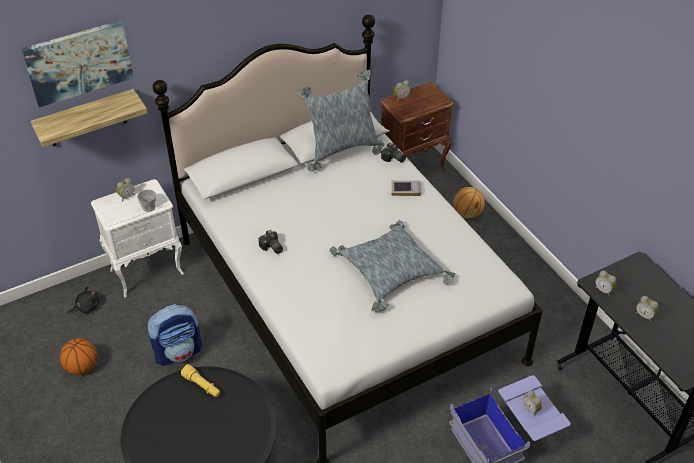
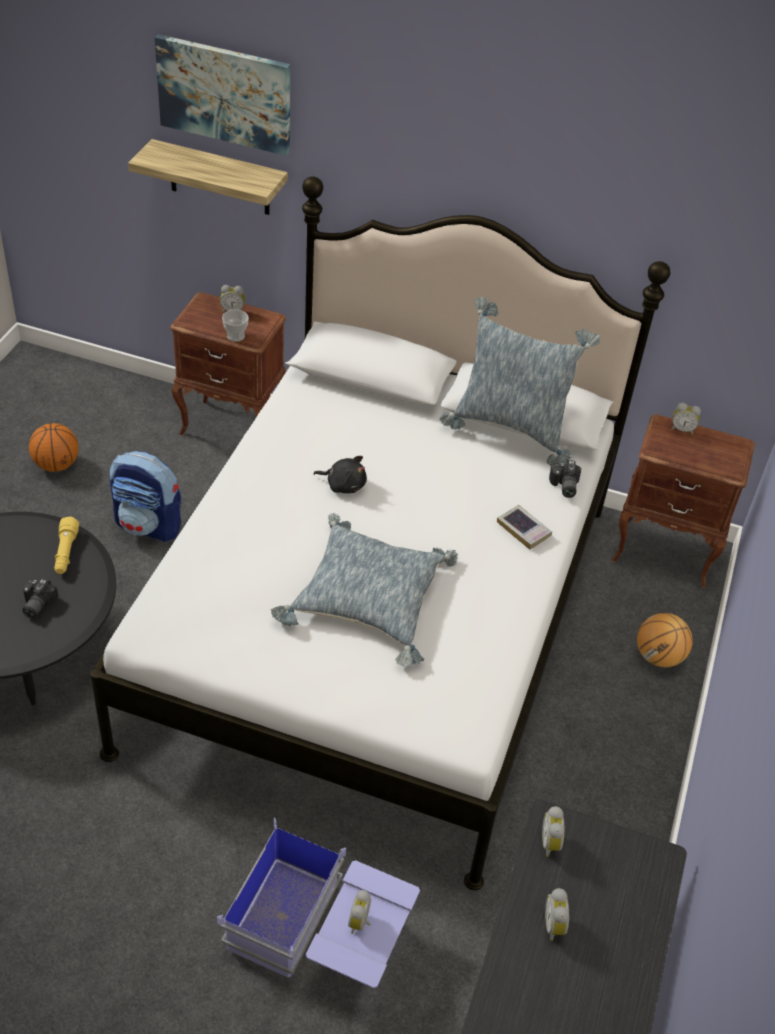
camera: 45 degrees right, 0 degrees up
black plush toy [67,286,99,314] -> black plush toy moved to [313,456,367,493]
white nightstand [91,179,184,298] -> brown nightstand [170,292,286,436]
camera [258,230,283,254] -> camera moved to [22,578,59,618]

